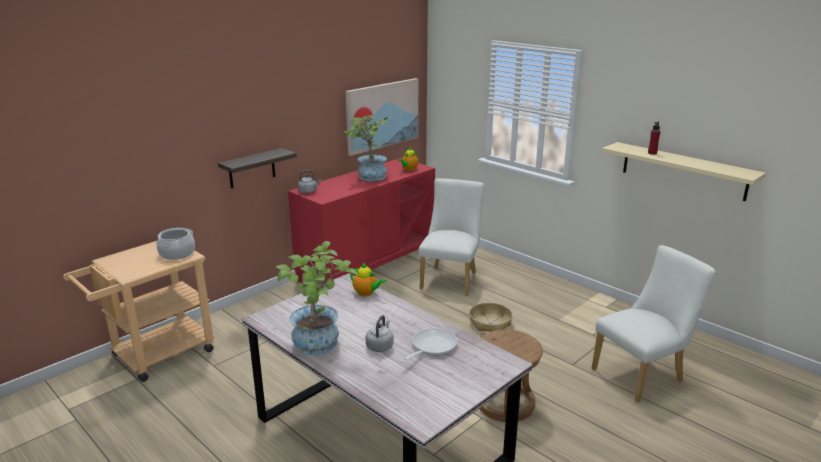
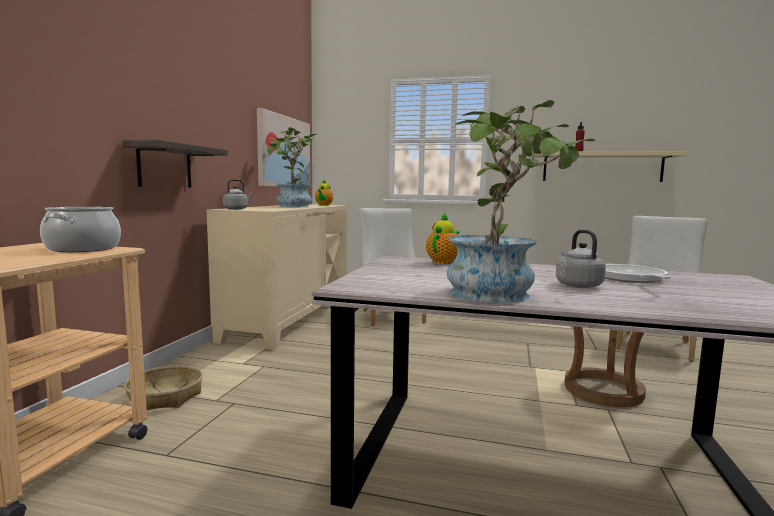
camera: 30 degrees left, 15 degrees down
red cabinet [288,158,435,284] -> beige cabinet [207,204,347,350]
teapot [351,263,387,296] -> teapot turned 60 degrees counterclockwise [426,212,460,264]
basket [469,303,513,332] -> basket moved to [124,365,203,410]

